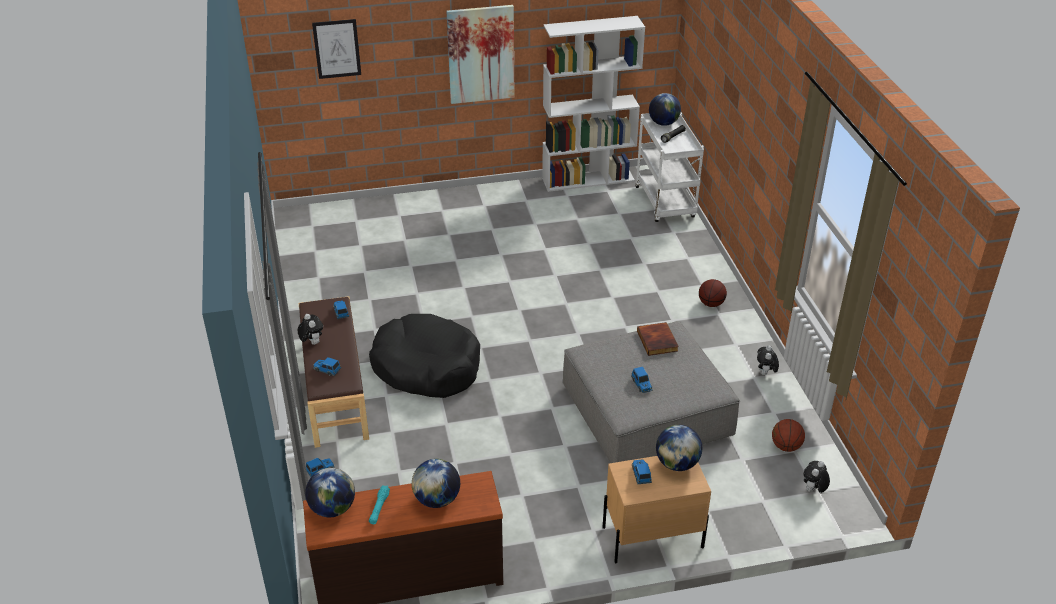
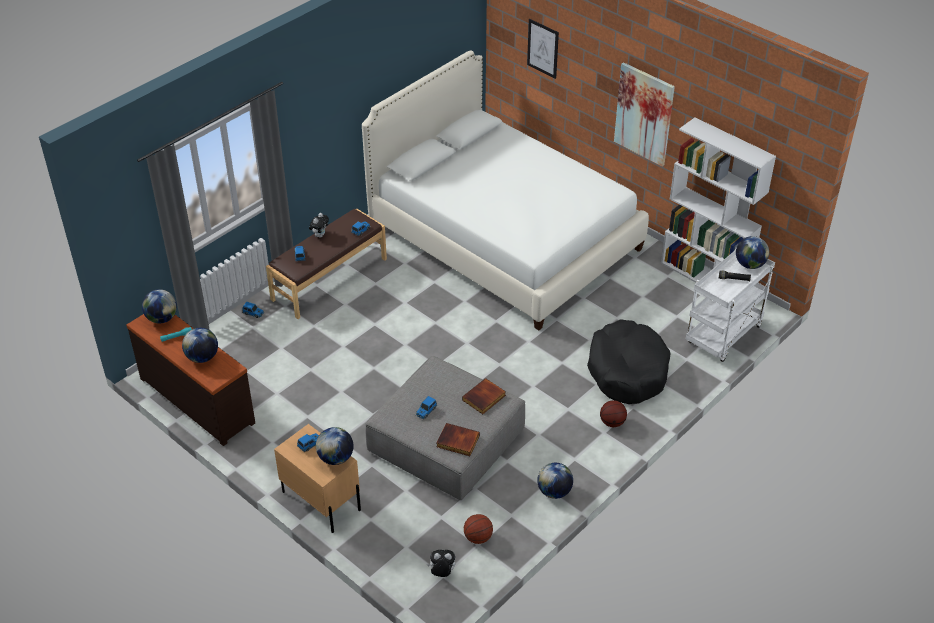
camera: 55 degrees right, 5 degrees up
black dog bed [369,314,480,398] -> black dog bed moved to [587,319,671,404]
plush toy [757,345,779,375] -> globe [537,463,573,499]
none -> white bed [362,50,649,330]
none -> book [437,423,480,456]

